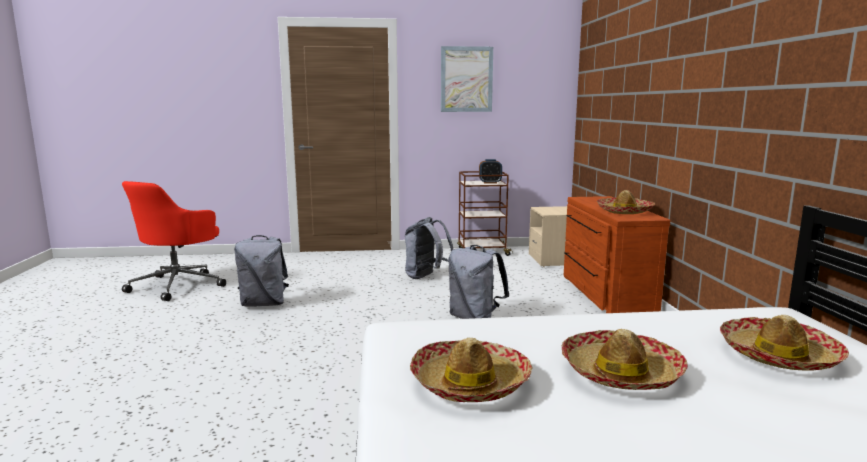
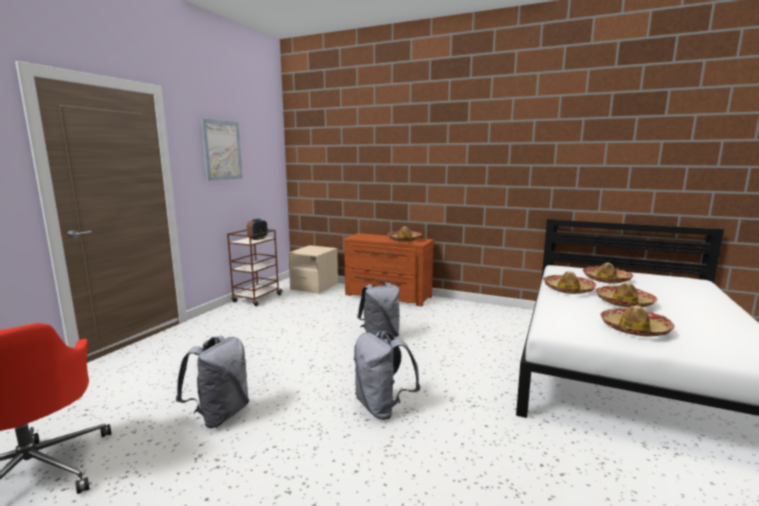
camera: 60 degrees left, 0 degrees up
grey backpack [405,217,453,279] -> grey backpack moved to [354,331,420,419]
none -> hat [543,271,596,294]

